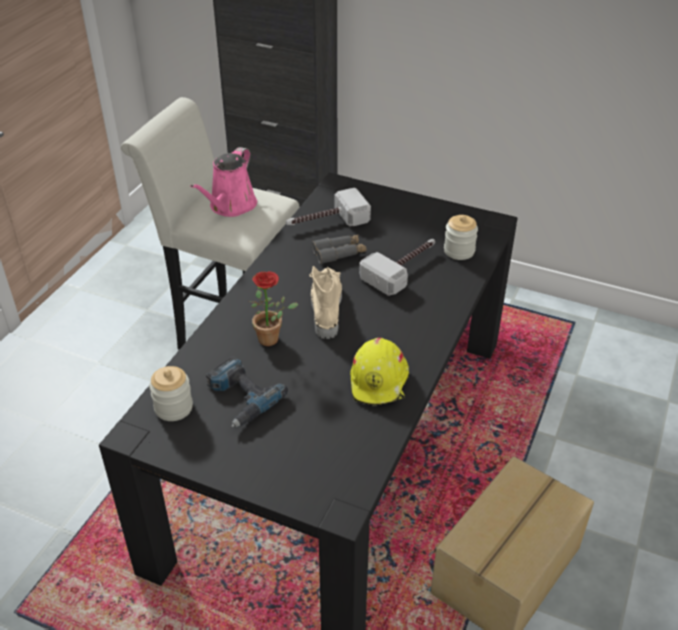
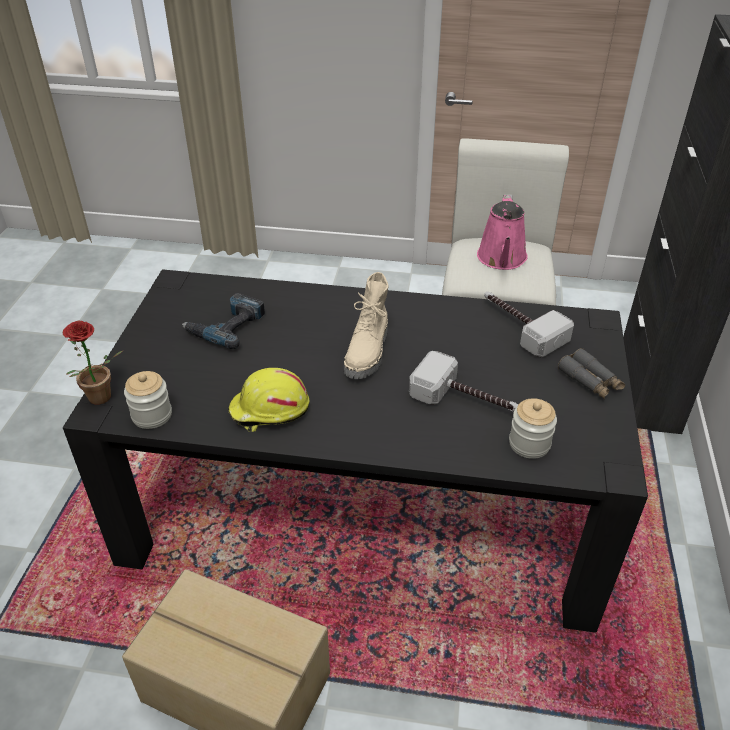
camera: 75 degrees right, 0 degrees up
jar [149,366,193,421] -> jar moved to [124,371,172,429]
pink watering can [190,147,257,217] -> pink watering can turned 90 degrees counterclockwise [477,194,528,270]
potted plant [250,271,299,346] -> potted plant moved to [63,320,122,405]
beige boot [309,266,342,339] -> beige boot turned 120 degrees clockwise [344,272,388,379]
grey binoculars [312,235,367,264] -> grey binoculars moved to [558,348,625,399]

